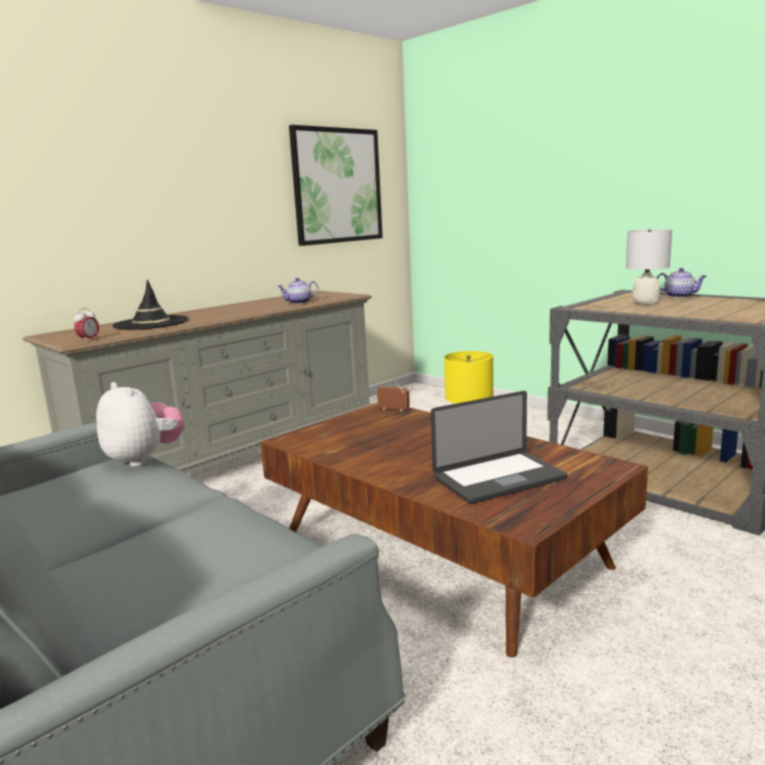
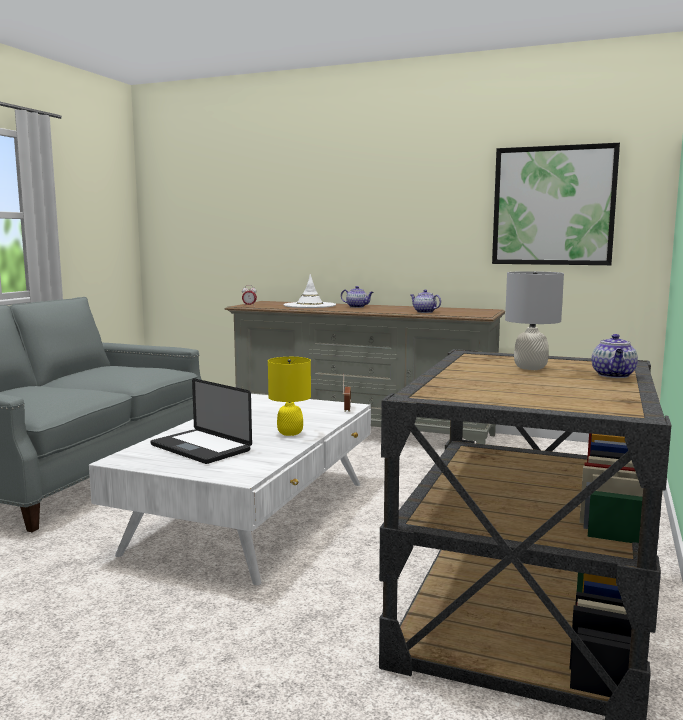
camera: 65 degrees right, 5 degrees down
plush toy [96,382,185,467] -> none
black hat [112,279,189,330] -> white hat [283,274,336,308]
brown coffee table [261,403,648,658] -> white coffee table [89,394,371,585]
none -> teapot [341,286,374,308]

